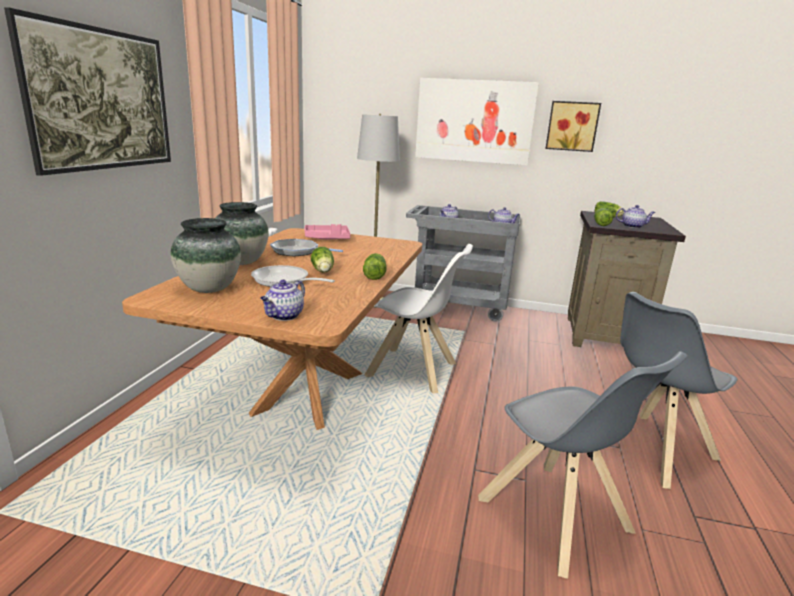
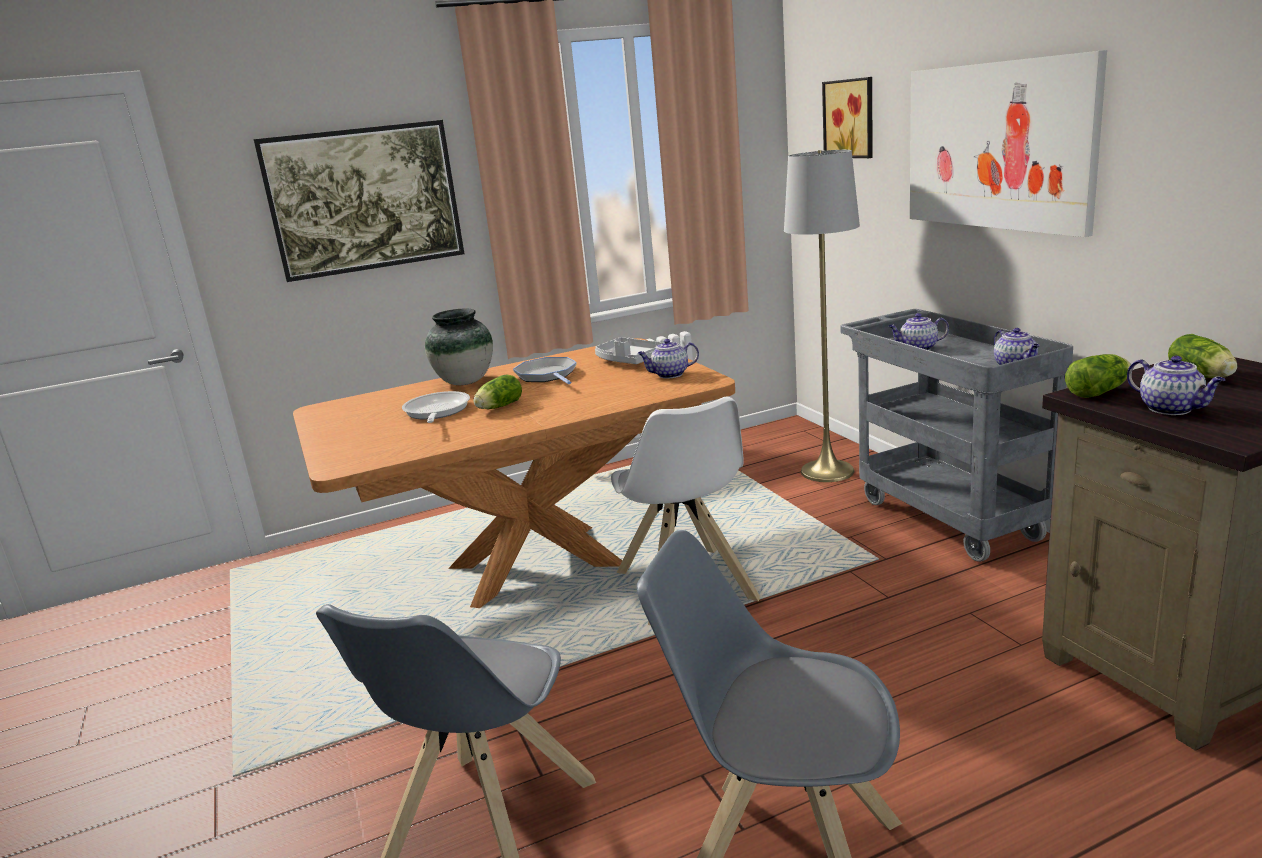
camera: 55 degrees right, 0 degrees up
vase [171,218,241,293] -> none
teapot [260,280,305,321] -> teapot moved to [637,339,699,379]
pink tray [304,224,351,240] -> grey tray [595,337,664,364]
lettuce [363,253,387,280] -> none
picture [545,101,601,152] -> picture moved to [822,77,873,158]

